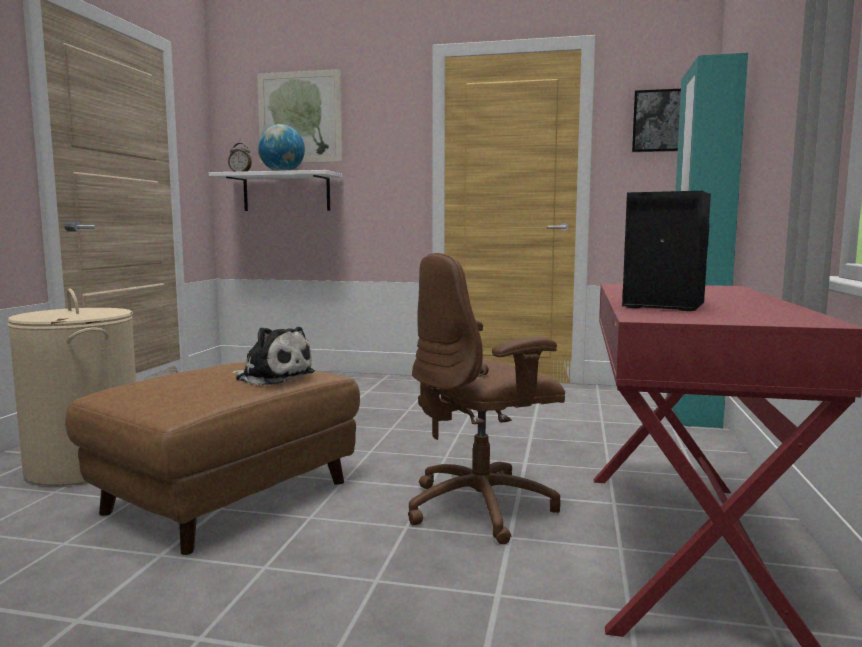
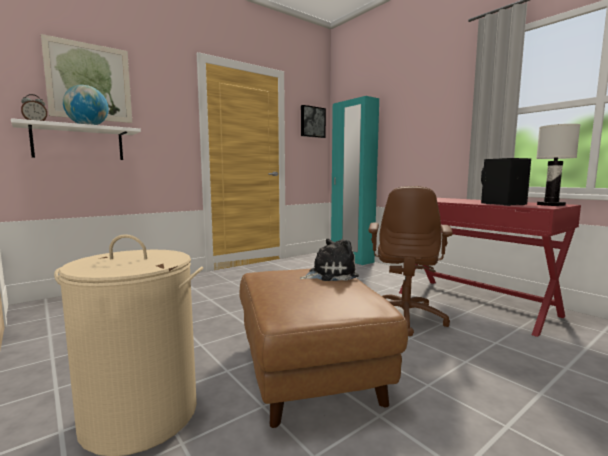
camera: 50 degrees left, 0 degrees up
none -> white table lamp [536,124,580,206]

